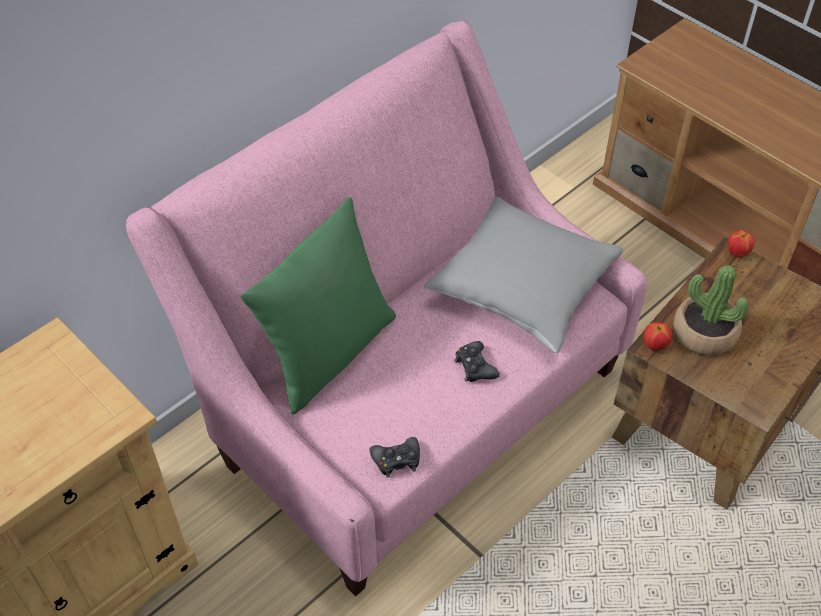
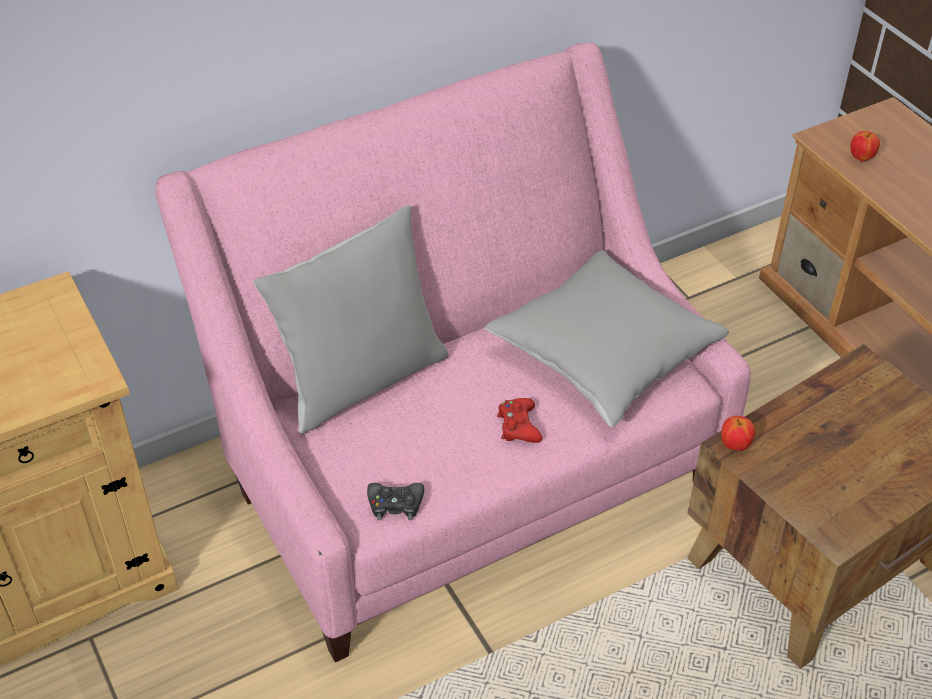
camera: 15 degrees right, 5 degrees down
green pillow [241,197,396,414] -> grey pillow [253,205,449,434]
black game controller [454,341,500,382] -> red game controller [497,398,542,443]
potted plant [673,265,748,355] -> none
apple [727,230,755,258] -> apple moved to [850,131,880,162]

